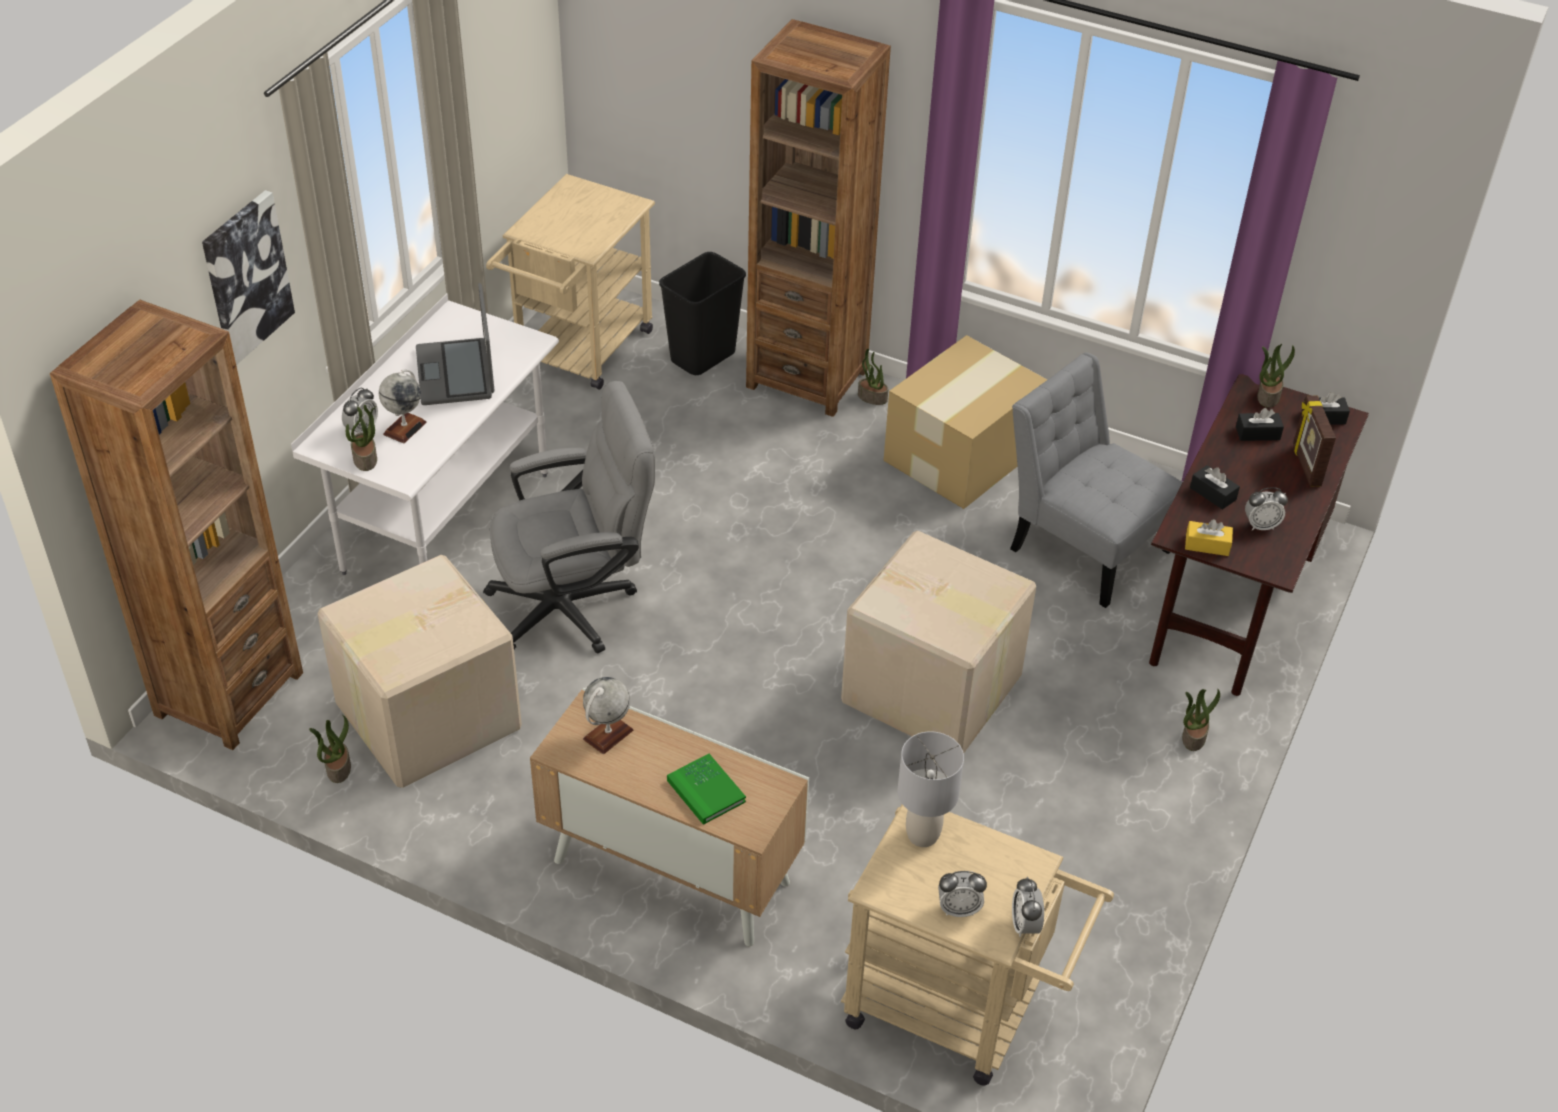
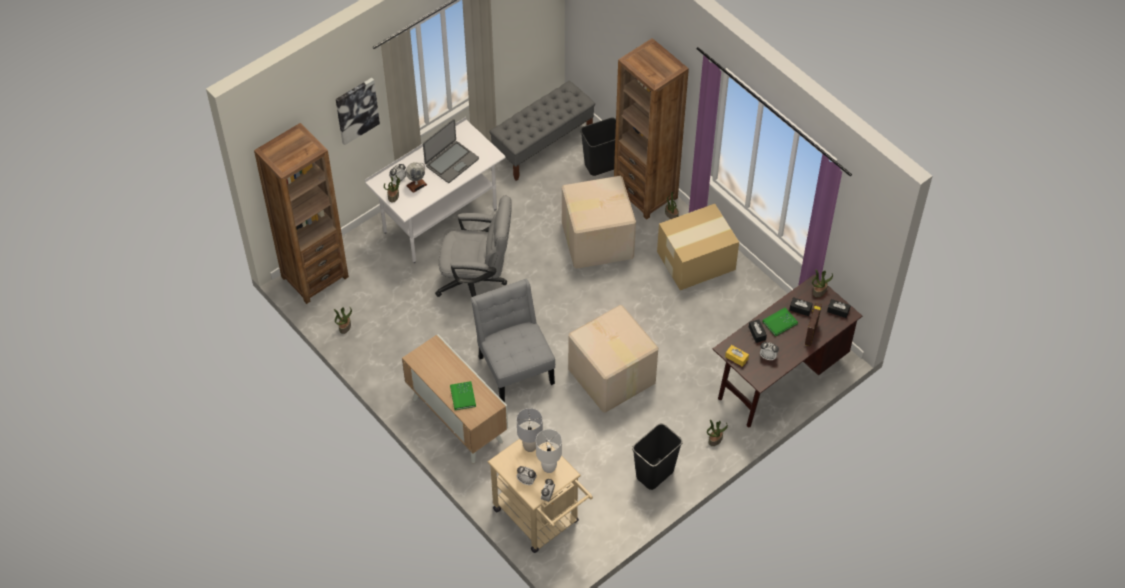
camera: 25 degrees right, 10 degrees up
cardboard box [317,555,522,788] -> cardboard box moved to [562,176,636,269]
laptop [416,283,494,405] -> laptop turned 150 degrees counterclockwise [423,119,479,183]
beige cart [486,174,655,390] -> grey bench [489,81,595,181]
globe [583,677,634,754] -> none
grey chair [1010,352,1183,608] -> grey chair moved to [471,279,555,402]
none -> white table lamp [536,429,562,473]
none -> black trash can [632,423,683,490]
none -> green book [763,308,798,337]

